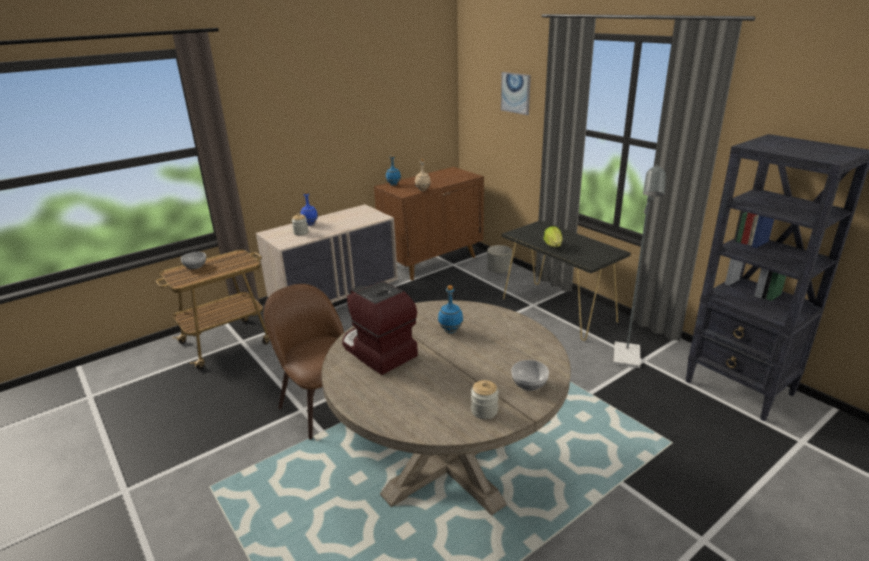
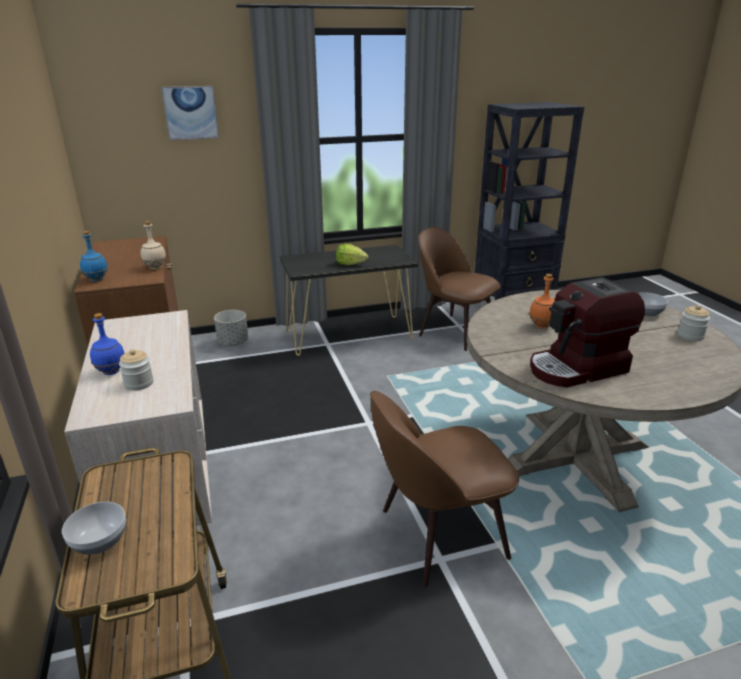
camera: 70 degrees left, 0 degrees up
blue bottle [438,285,463,333] -> orange bottle [529,274,555,329]
grey floor lamp [613,164,666,368] -> brown chair [418,227,501,351]

